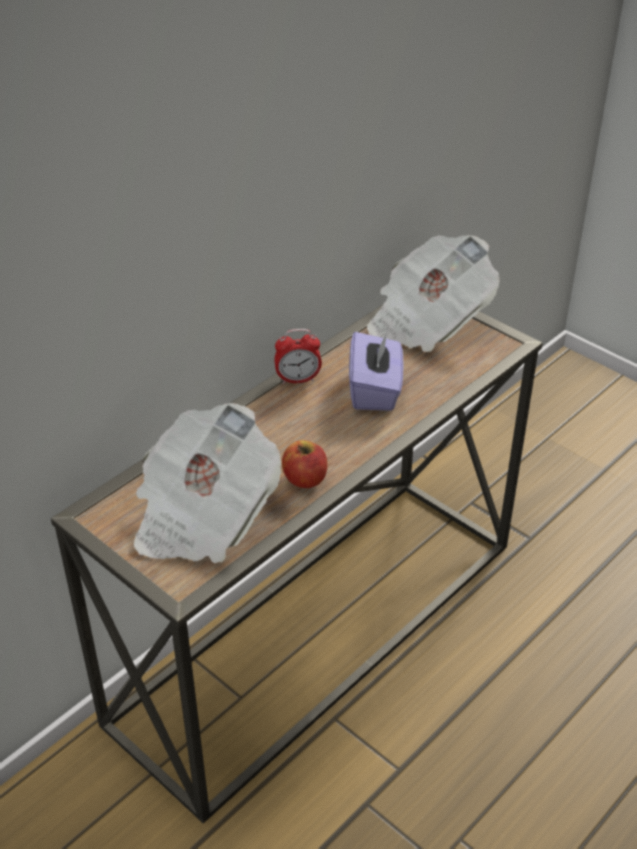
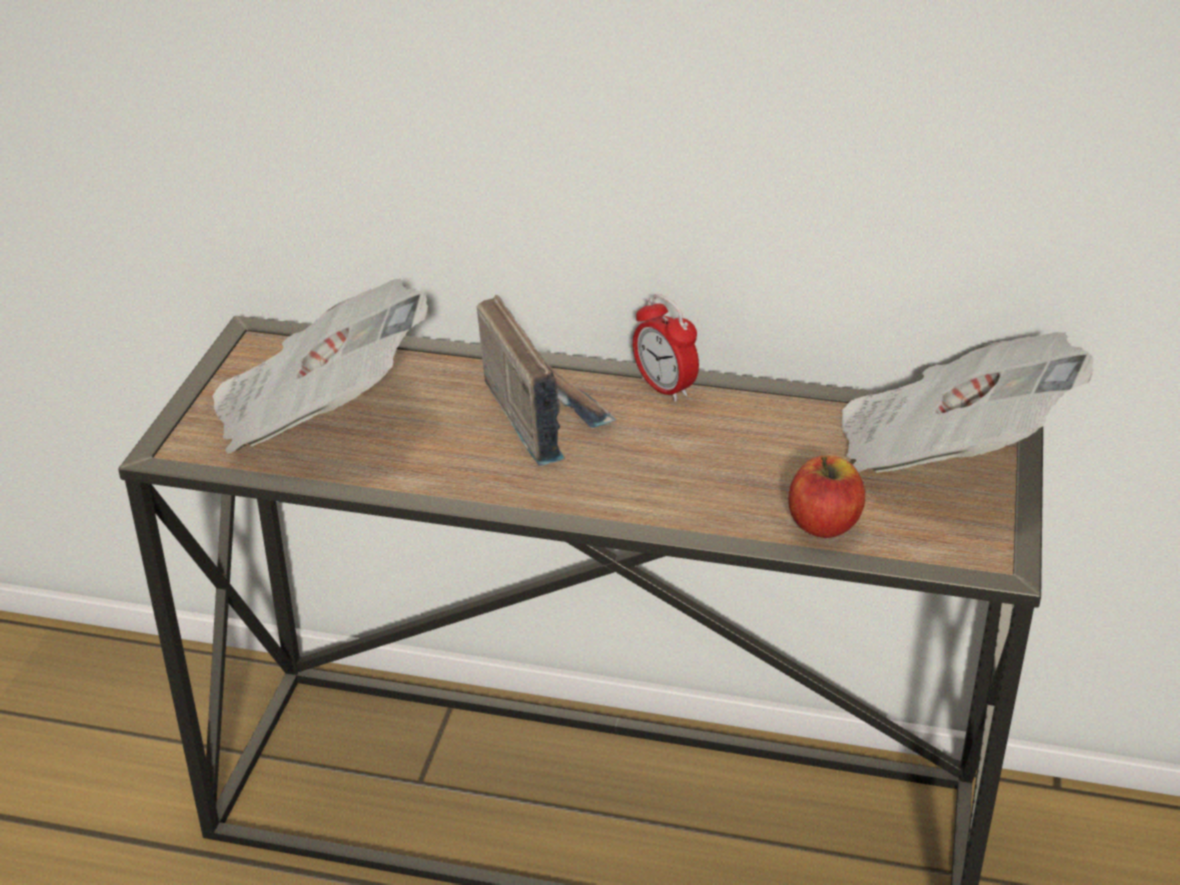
camera: 60 degrees right, 5 degrees down
apple [282,440,327,488] -> apple moved to [788,455,865,538]
purple tissue box [349,332,404,411] -> none
none -> radio [477,295,616,466]

